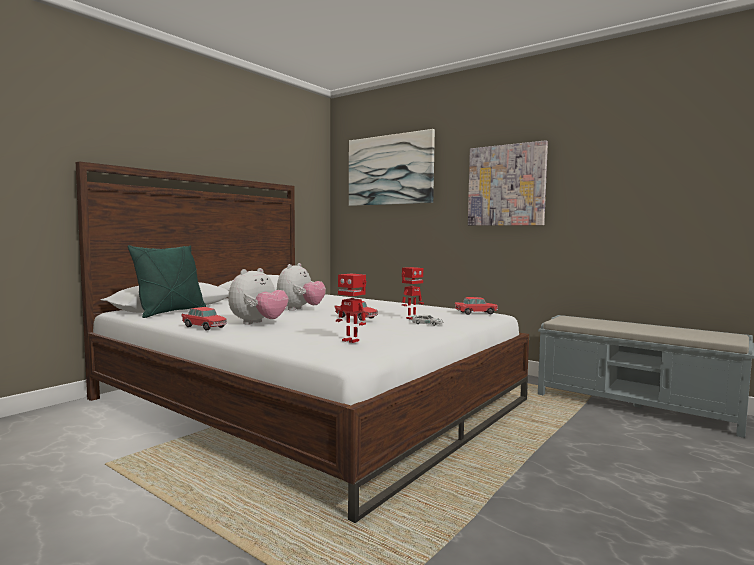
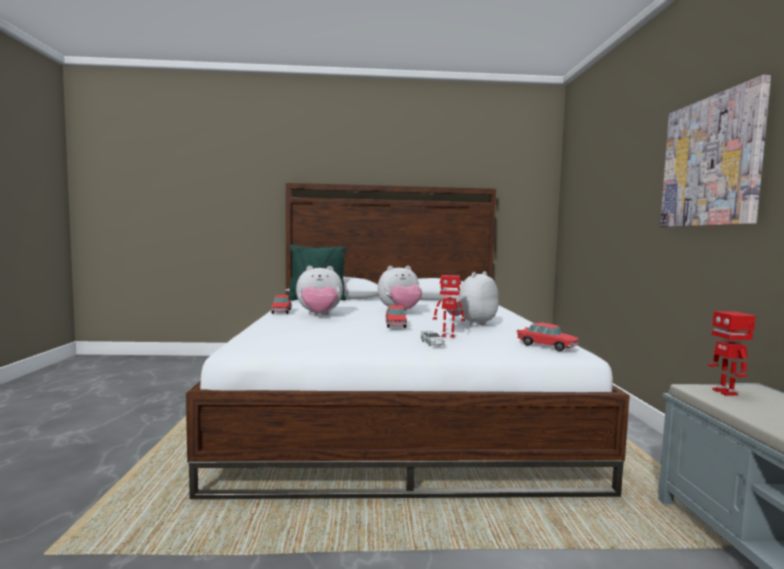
camera: 50 degrees right, 0 degrees up
toy robot [336,274,366,343] -> toy robot moved to [708,311,756,396]
picture [349,129,435,206] -> none
none -> plush toy [442,271,499,327]

